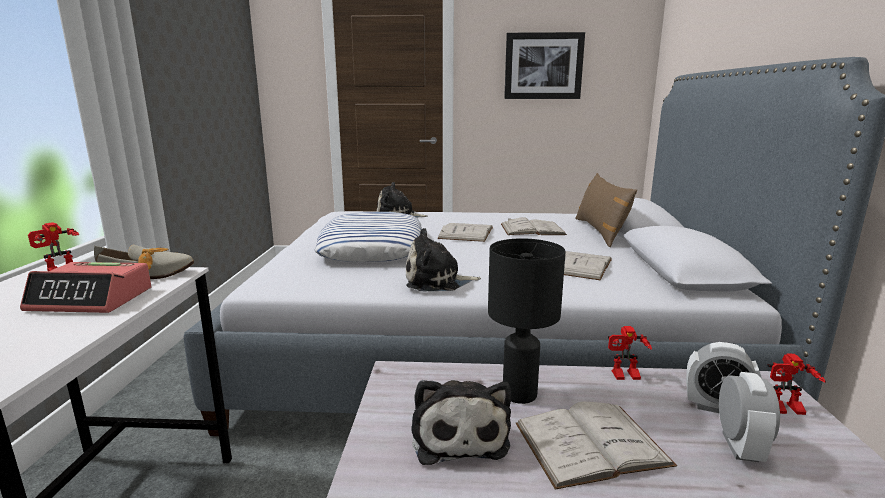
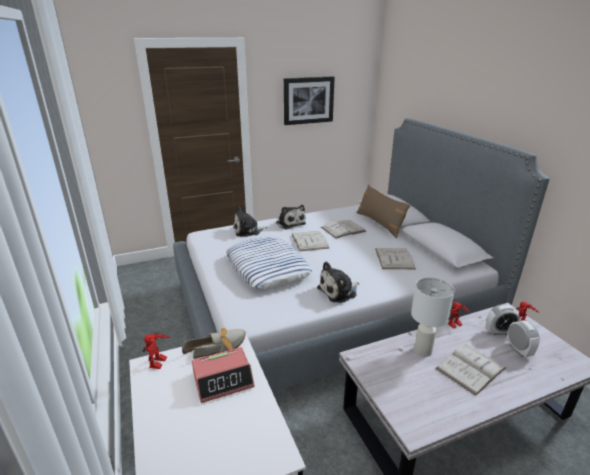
camera: 25 degrees left, 10 degrees up
plush toy [411,380,511,465] -> plush toy moved to [276,205,306,230]
black table lamp [488,238,565,404] -> white table lamp [411,277,455,357]

